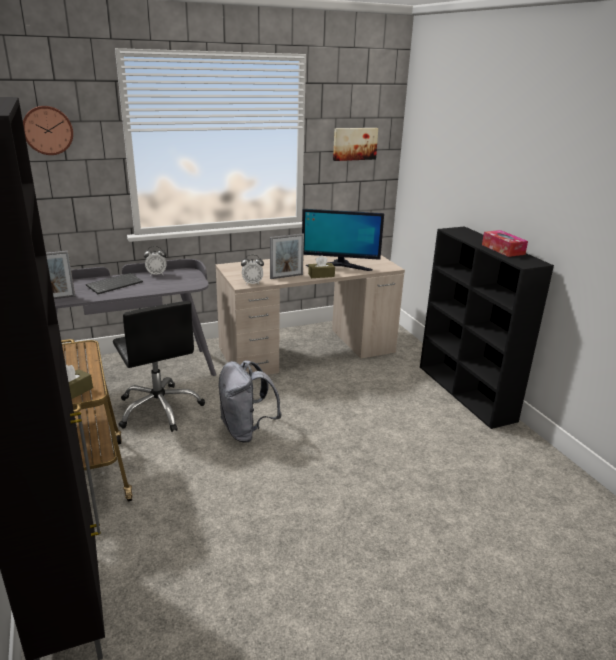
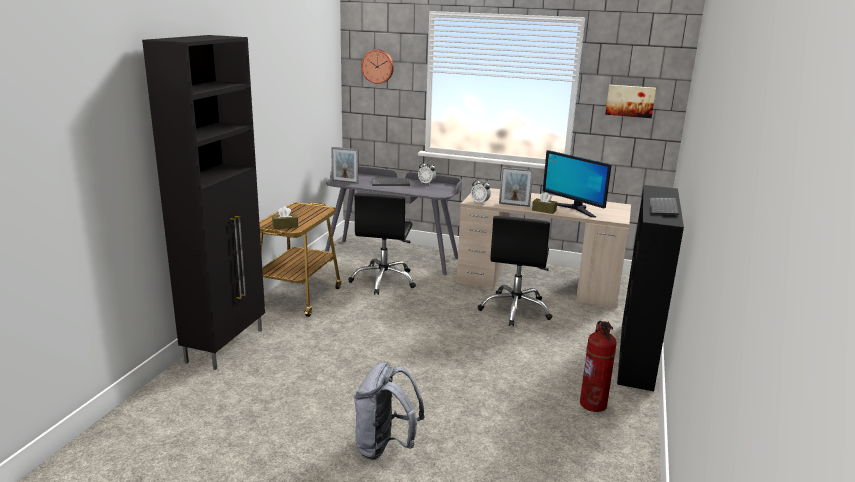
camera: 40 degrees right, 5 degrees down
grey backpack [218,360,282,442] -> grey backpack moved to [354,362,425,460]
tissue box [482,230,528,257] -> keyboard [650,198,679,215]
none -> black office chair [478,216,553,327]
none -> fire extinguisher [580,321,617,412]

